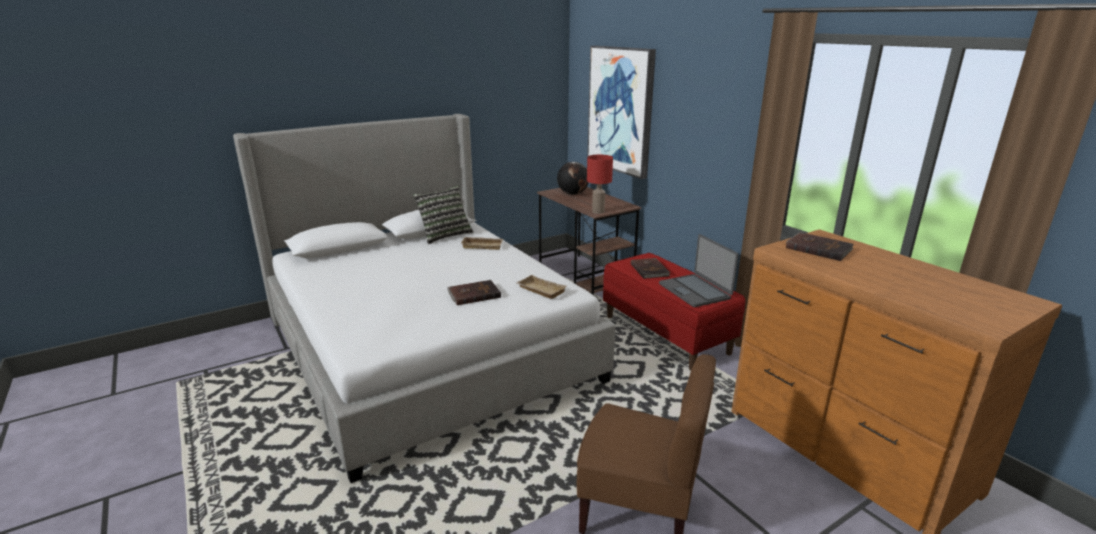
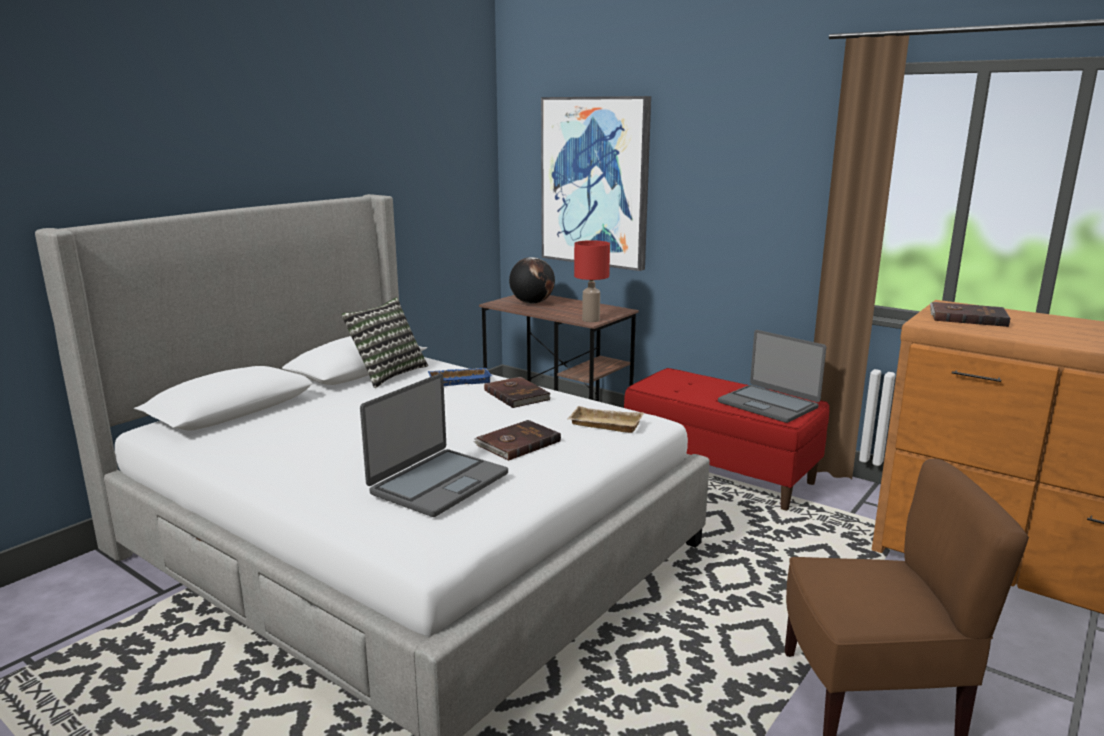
camera: 20 degrees left, 5 degrees down
beige tray [461,237,503,250] -> blue tray [428,368,492,386]
brown book [631,258,670,279] -> brown book moved to [484,377,550,408]
none -> laptop [360,373,508,517]

